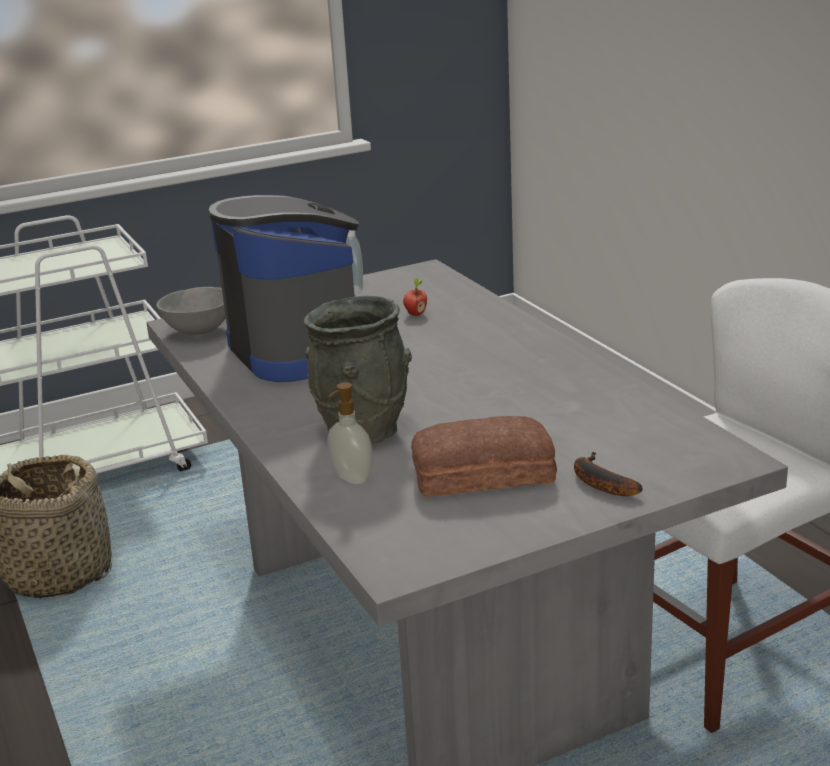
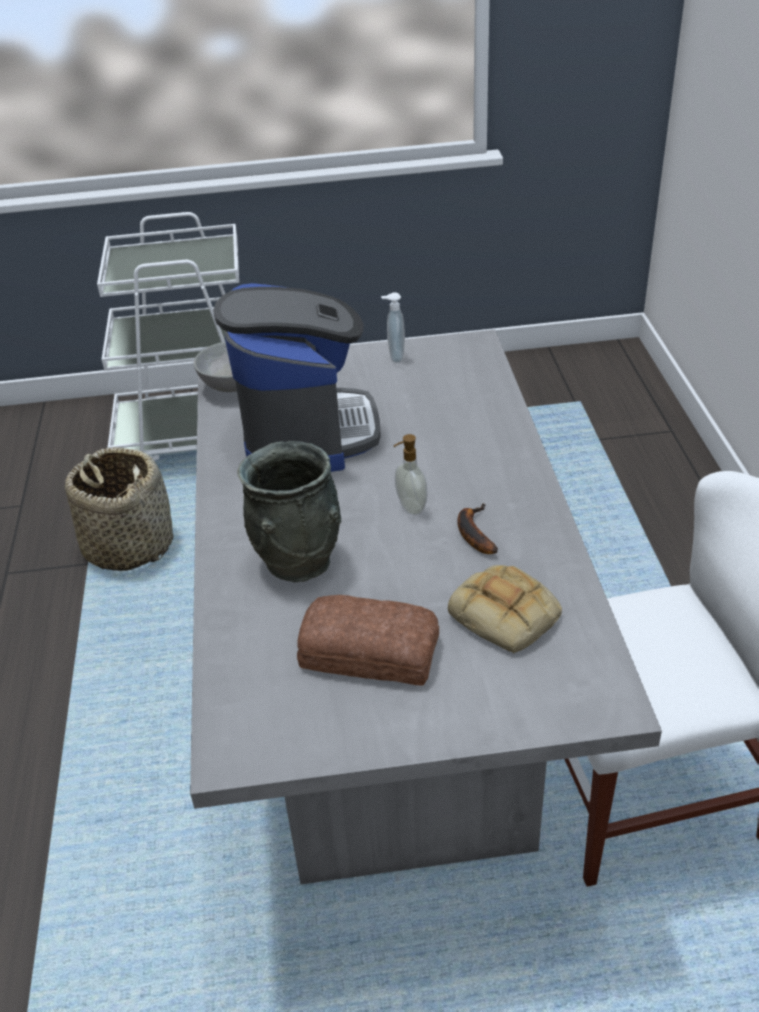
camera: 20 degrees right, 15 degrees up
soap dispenser [327,382,373,484] -> soap dispenser moved to [393,434,427,515]
apple [403,278,427,316] -> none
banana [574,452,643,496] -> banana moved to [457,503,498,554]
none -> bread [448,565,562,654]

